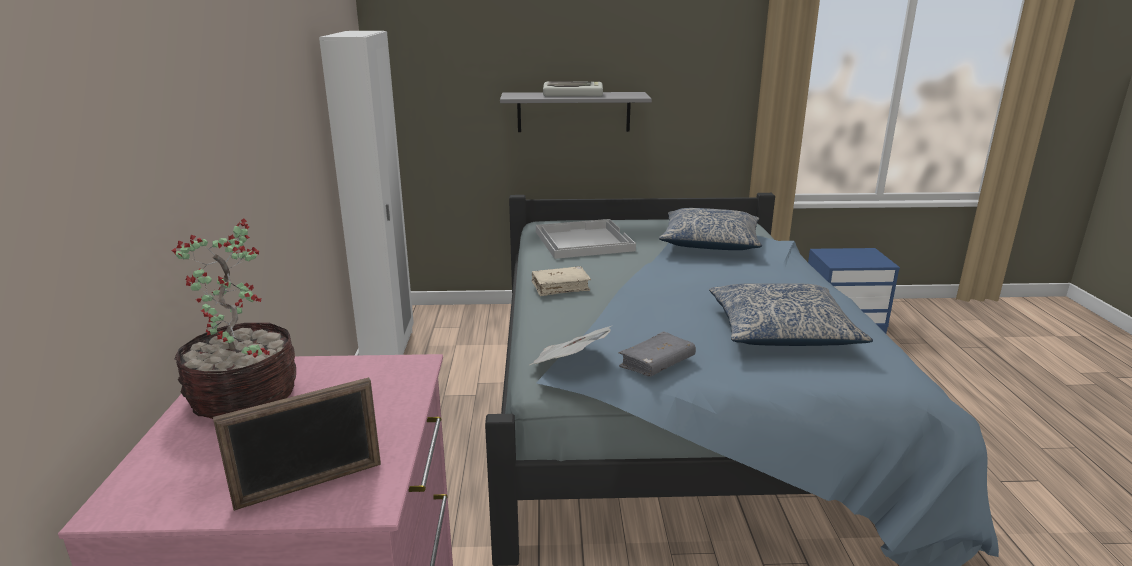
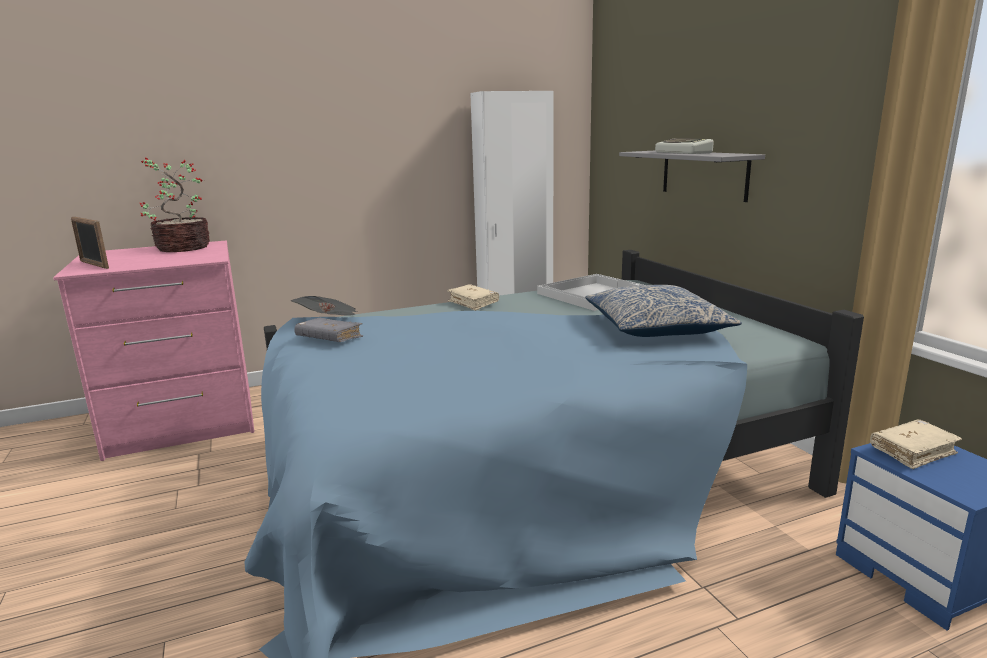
camera: 70 degrees right, 5 degrees down
pillow [709,283,873,346] -> none
none -> beige book [870,420,962,469]

